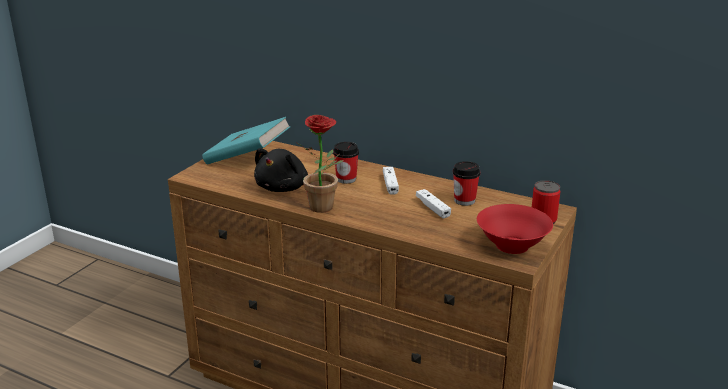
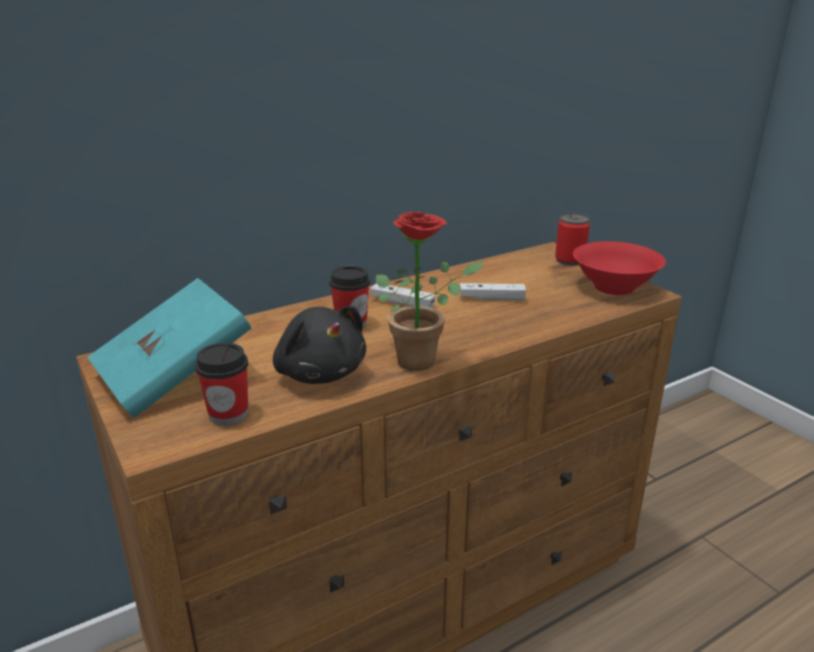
camera: 60 degrees left, 0 degrees up
cup [453,161,480,206] -> cup moved to [195,343,248,426]

